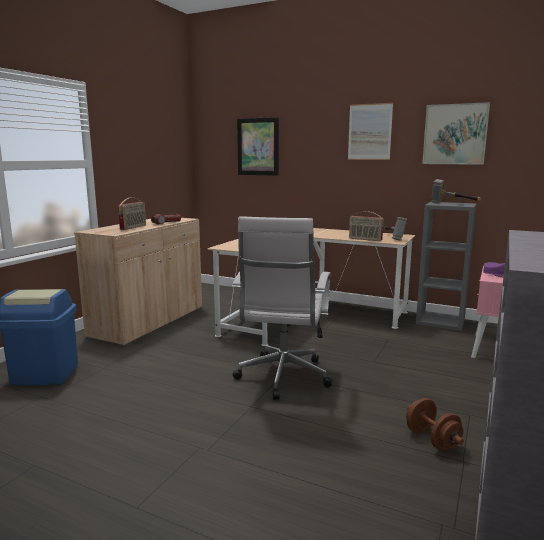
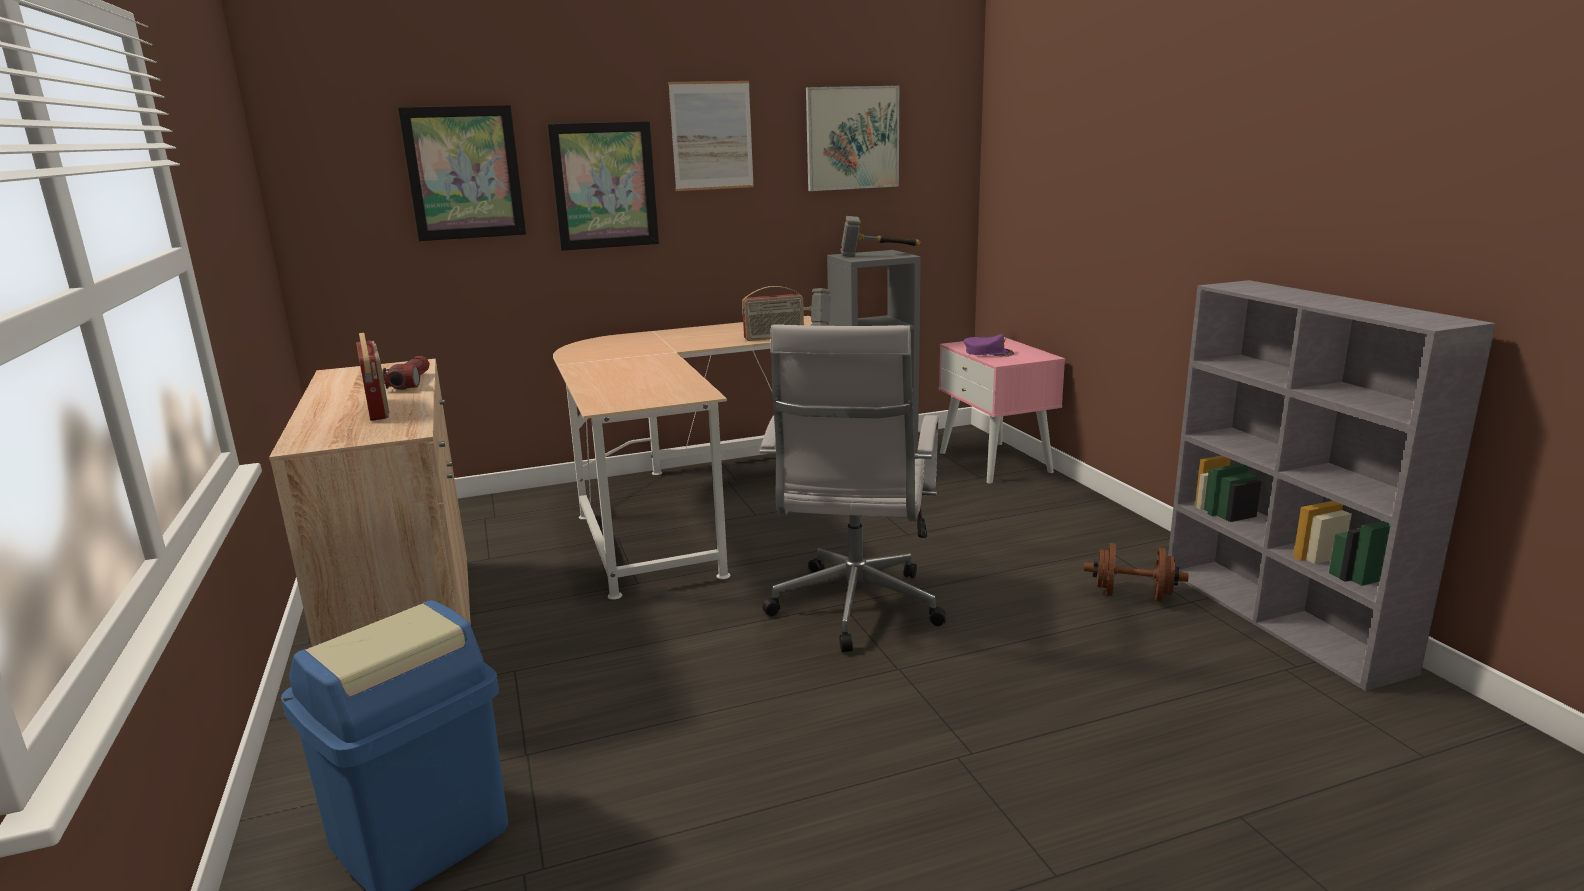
camera: 45 degrees left, 5 degrees up
white office chair [232,216,332,400] -> white office chair turned 45 degrees clockwise [760,325,946,652]
none -> picture [547,121,659,251]

